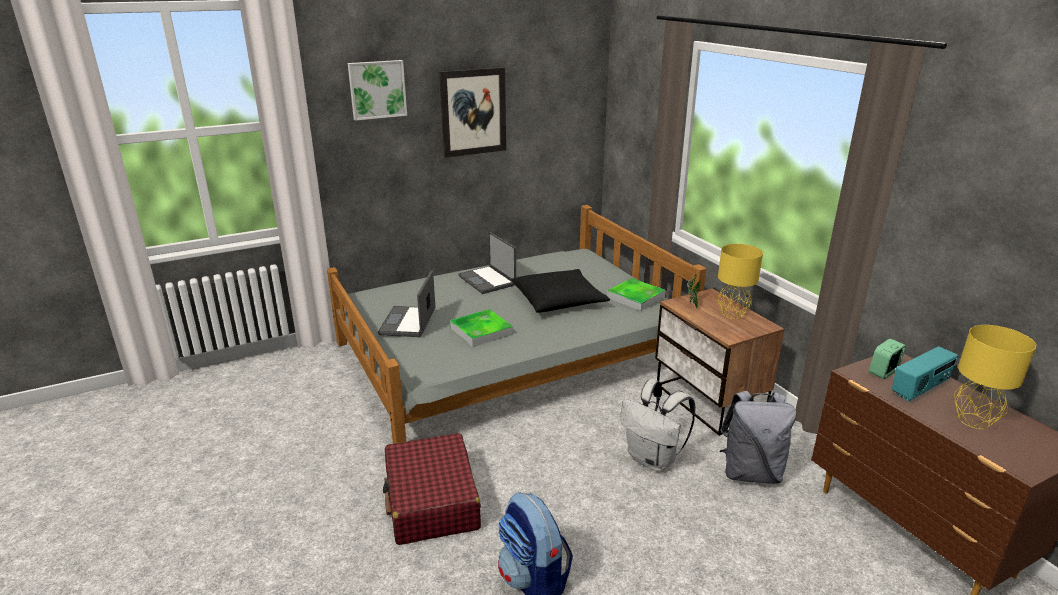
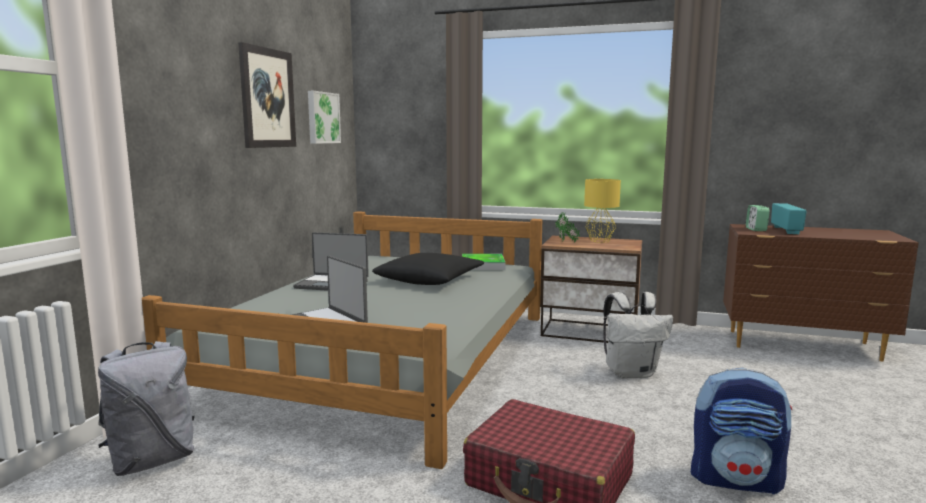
camera: 45 degrees left, 15 degrees down
picture [348,60,407,121] -> picture moved to [308,91,341,144]
tray [450,309,513,347] -> none
grey backpack [720,391,796,484] -> grey backpack moved to [98,341,195,476]
yellow table lamp [954,325,1036,429] -> none

